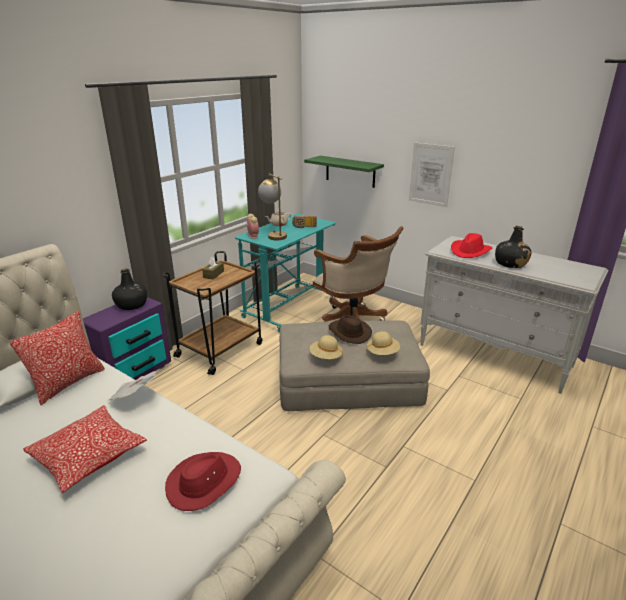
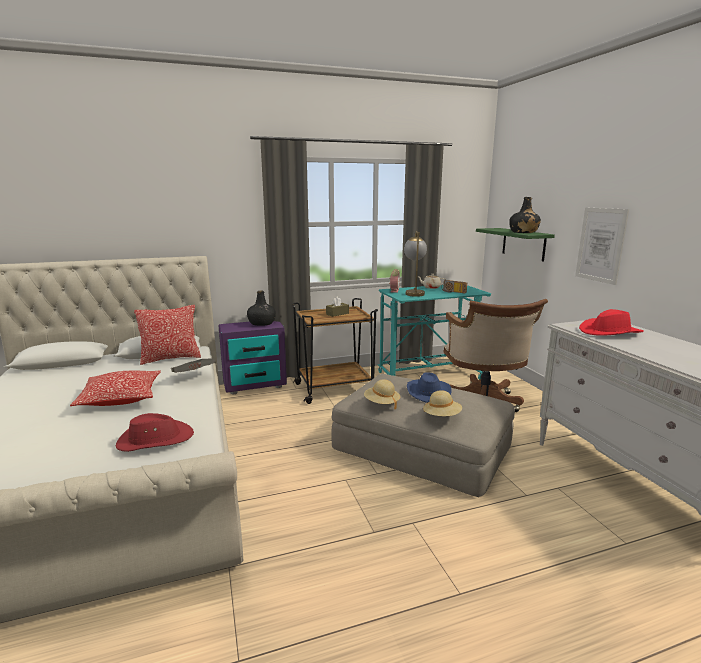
camera: 35 degrees right, 10 degrees down
brown hat [329,315,372,344] -> blue hat [407,372,452,403]
black bottle [495,226,532,268] -> black bottle moved to [509,197,541,233]

